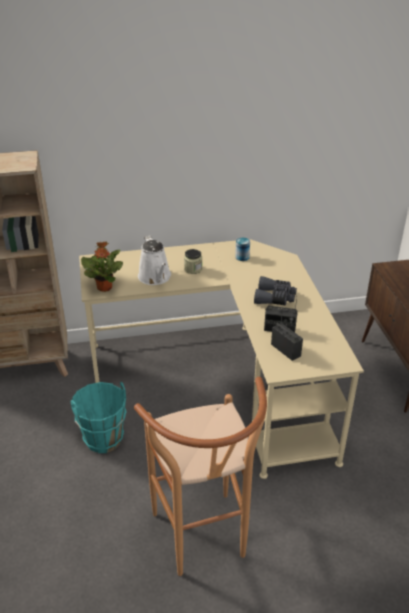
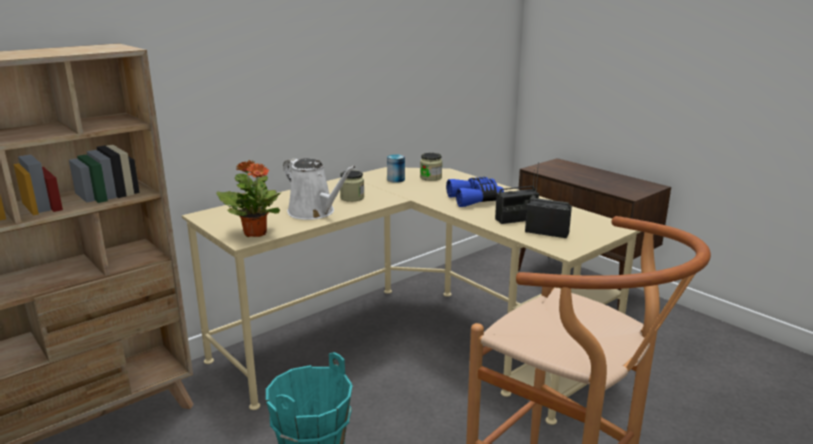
camera: 30 degrees left, 15 degrees down
grey binoculars [254,276,297,305] -> blue binoculars [446,177,504,207]
none -> jar [420,153,442,181]

